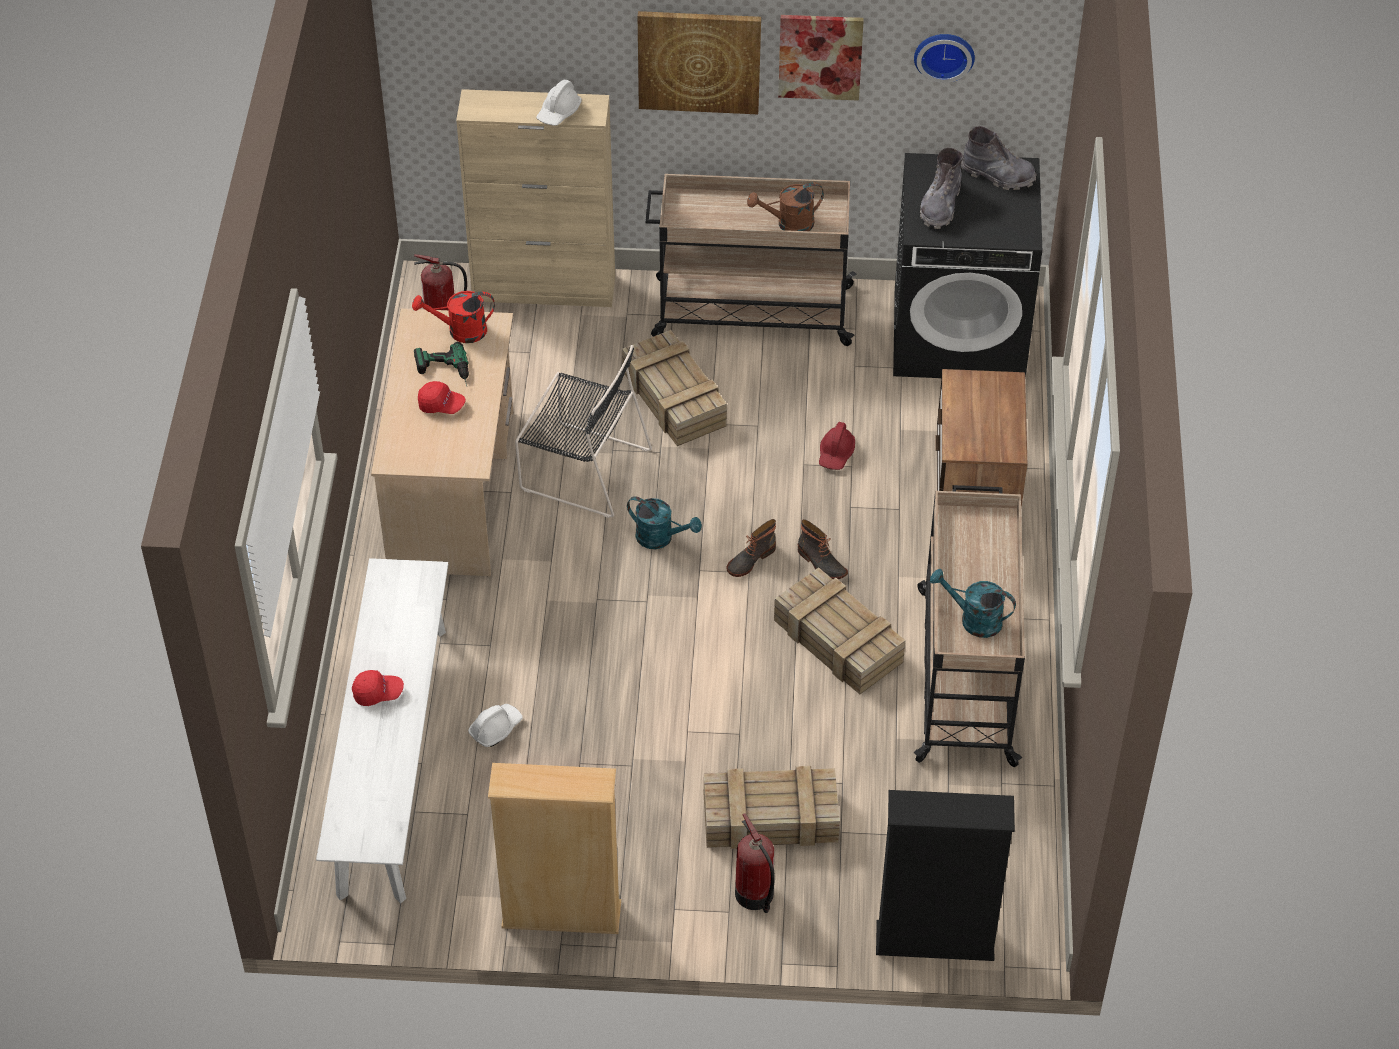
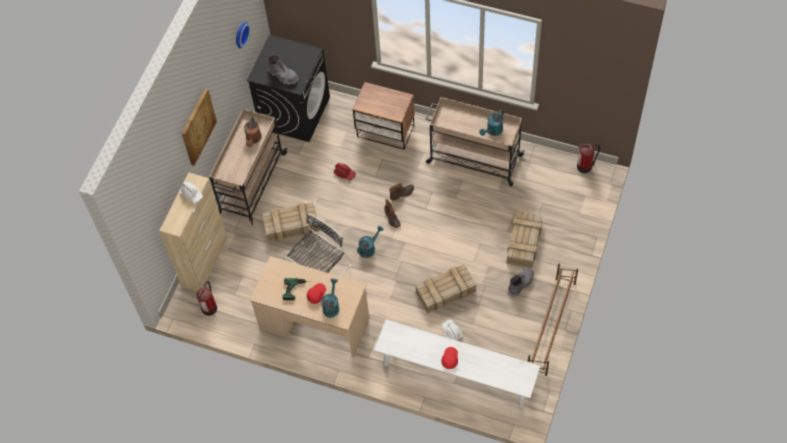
camera: 70 degrees left, 10 degrees up
red watering can [412,291,495,343] -> none
beige bookcase [488,763,621,934] -> brown shoe rack [528,263,578,376]
fire extinguisher [735,813,775,913] -> fire extinguisher moved to [577,144,600,173]
crate [774,567,905,694] -> crate moved to [416,264,476,313]
picture [778,15,864,101] -> none
black bookcase [876,790,1015,961] -> none
grey boot [961,126,1037,190] -> grey boot moved to [508,268,534,297]
none -> turquoise watering can [321,279,339,318]

